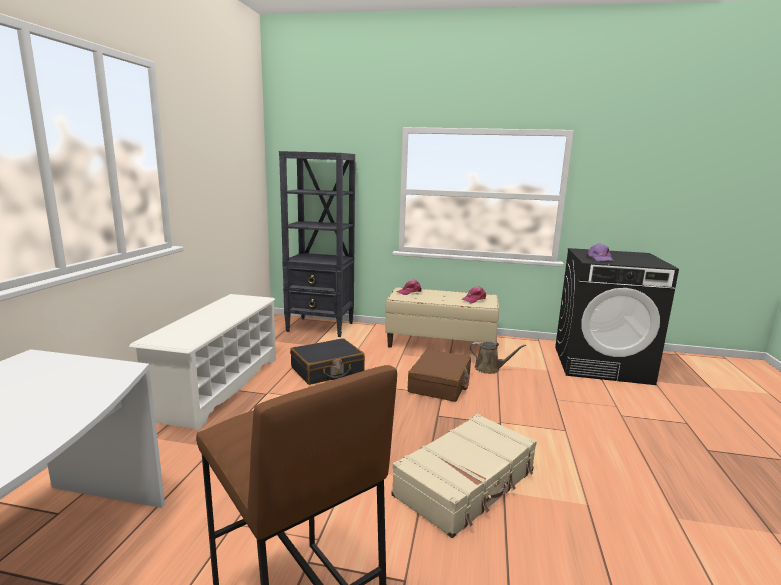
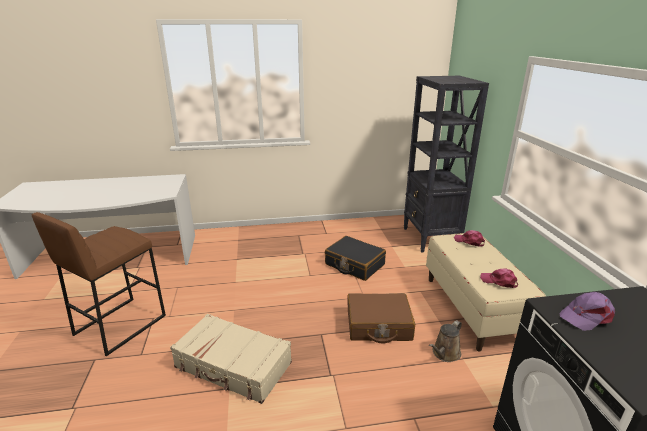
camera: 70 degrees right, 10 degrees up
white shoe rack [129,294,276,431] -> none
brown watering can [470,342,526,374] -> brown watering can turned 45 degrees clockwise [429,320,462,362]

